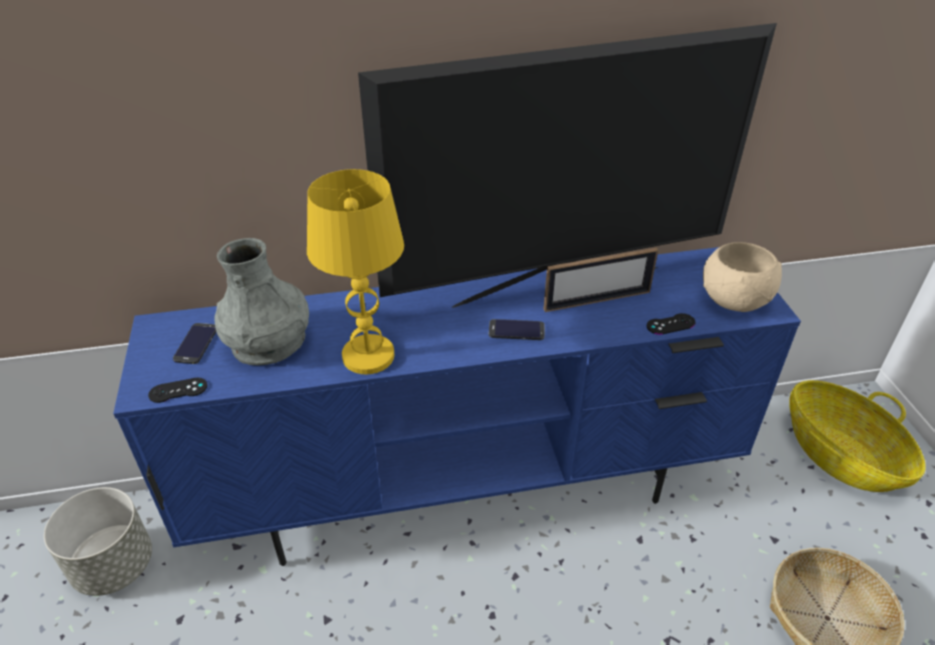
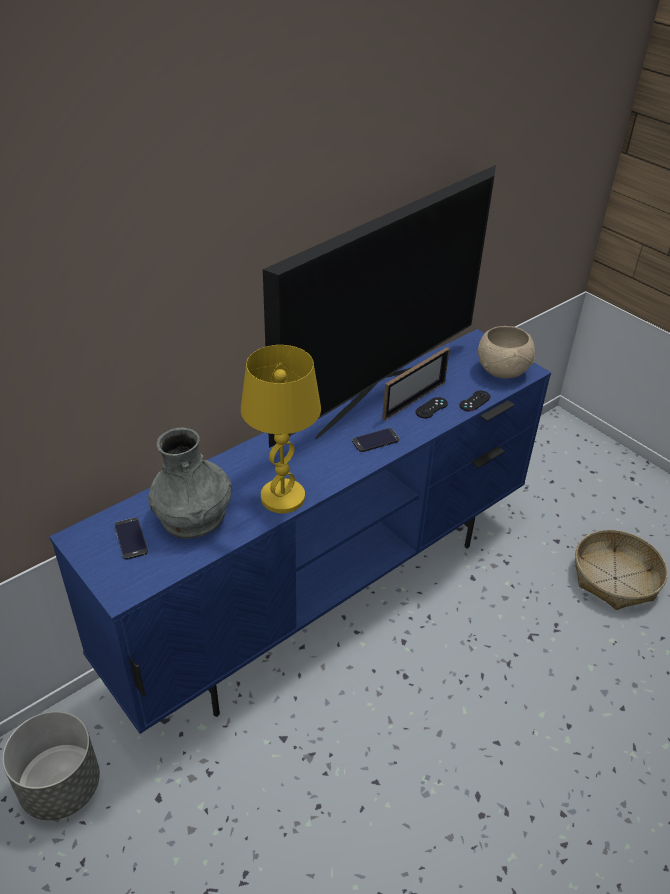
camera: 30 degrees left, 0 degrees up
black game controller [148,378,207,403] -> black game controller moved to [415,397,448,418]
basket [789,380,926,492] -> none

